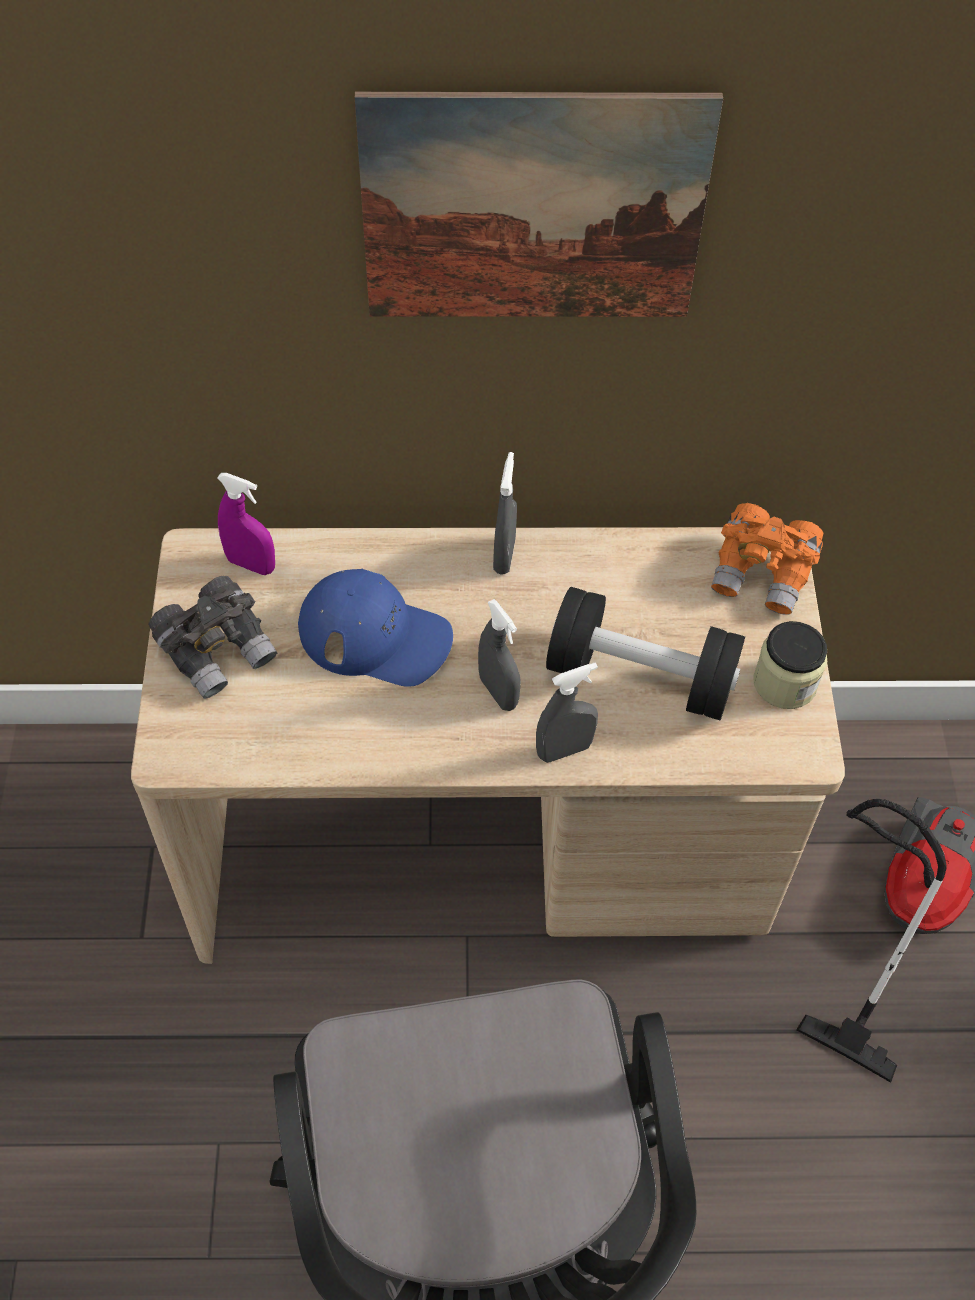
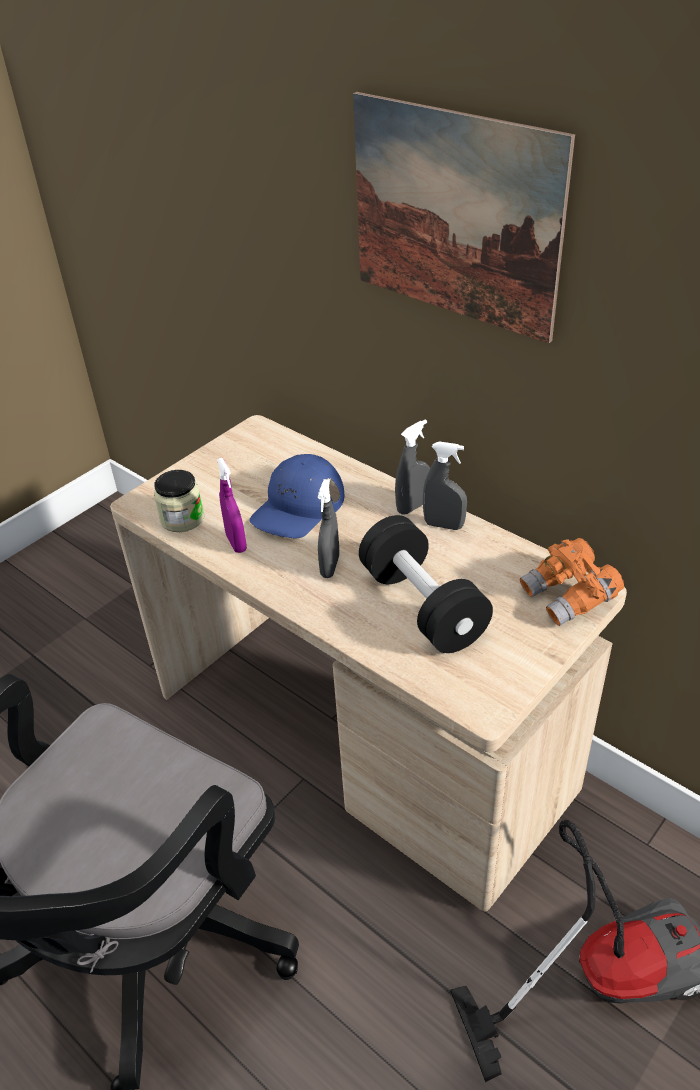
camera: 45 degrees right, 15 degrees down
grey binoculars [148,576,277,699] -> none
purple spray bottle [217,473,275,575] -> purple spray bottle moved to [217,458,247,553]
blue cap [298,569,453,687] -> blue cap turned 60 degrees clockwise [249,454,344,538]
grey spray bottle [536,662,598,763] -> grey spray bottle moved to [423,441,467,530]
jar [753,621,827,709] -> jar moved to [154,470,204,532]

